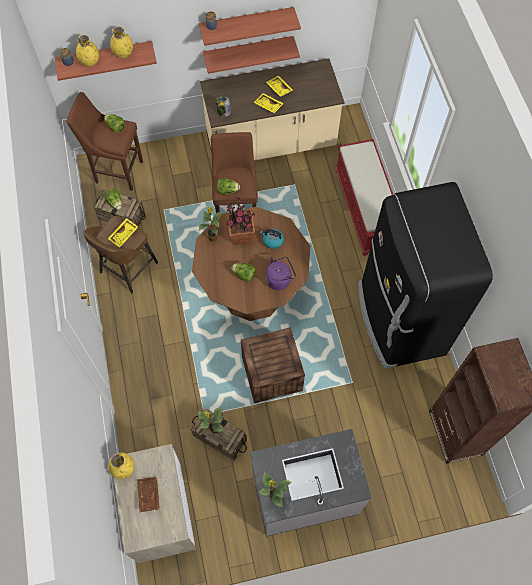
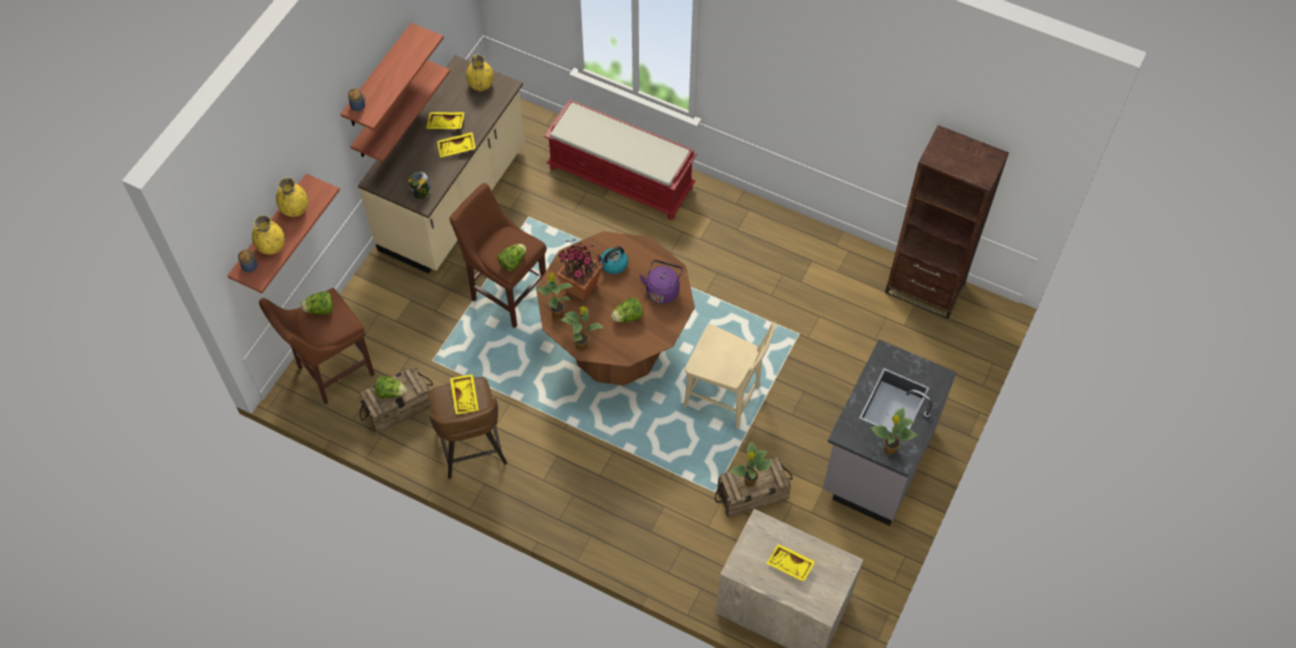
camera: 50 degrees left, 5 degrees down
yellow vase [108,452,135,479] -> yellow vase moved to [466,55,494,91]
brown tray [137,477,160,513] -> yellow tray [766,544,815,582]
crate [241,327,305,403] -> beige chair [683,322,776,428]
black fridge [358,182,493,369] -> none
none -> potted plant [561,306,604,351]

